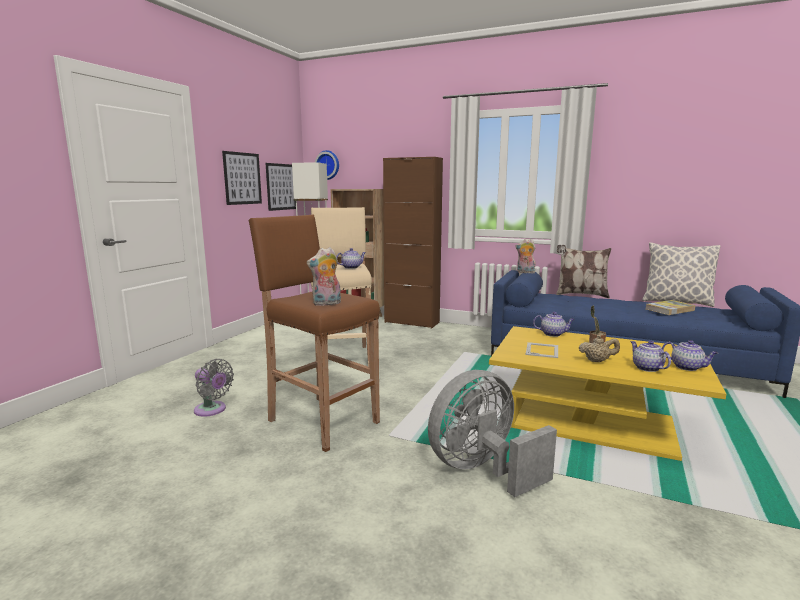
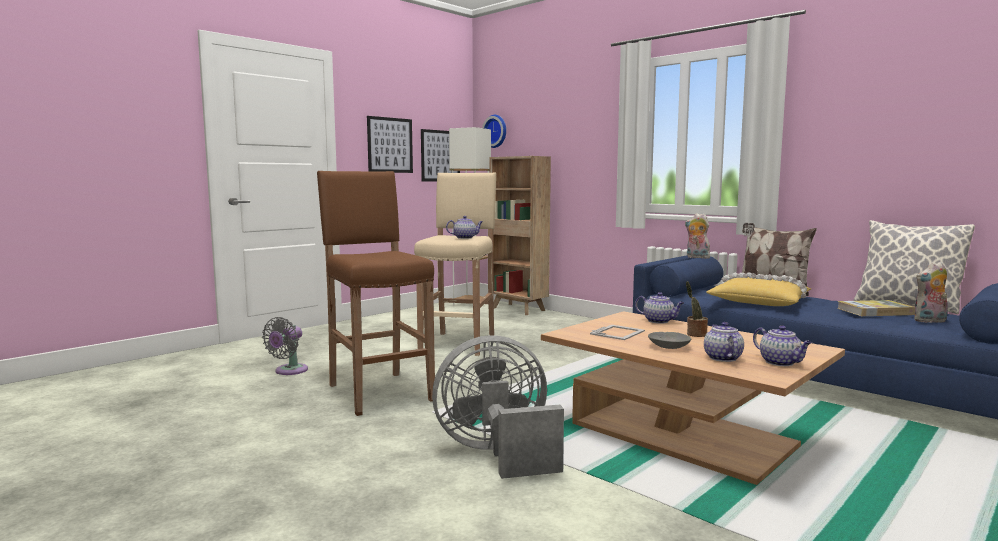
camera: 20 degrees right, 5 degrees down
grey fan [194,359,234,417] -> grey fan turned 60 degrees clockwise [262,317,308,375]
plush toy [307,247,341,306] -> plush toy moved to [914,262,948,323]
brown cabinet [383,157,443,328] -> none
yellow coffee table [489,326,726,461] -> brown coffee table [541,311,845,485]
beige teapot [579,335,620,362] -> grey bowl [648,332,691,349]
none -> yellow pillow [706,273,811,306]

